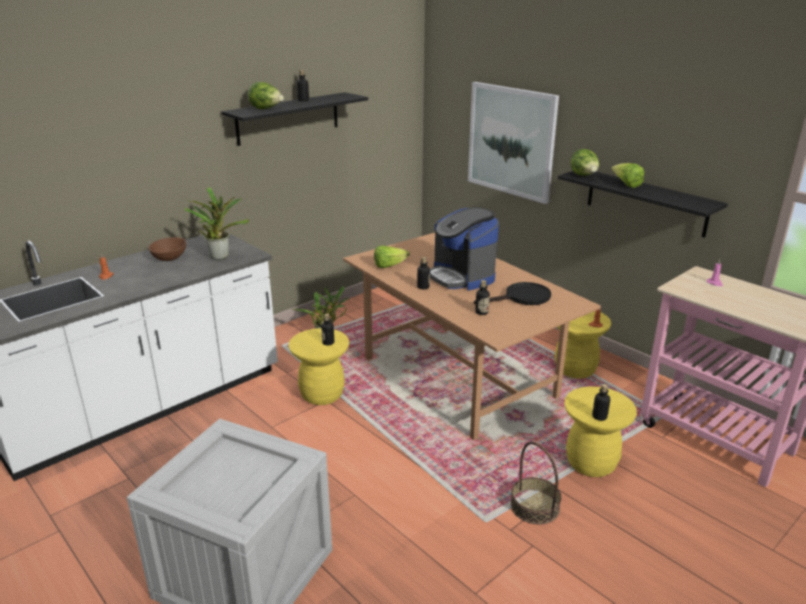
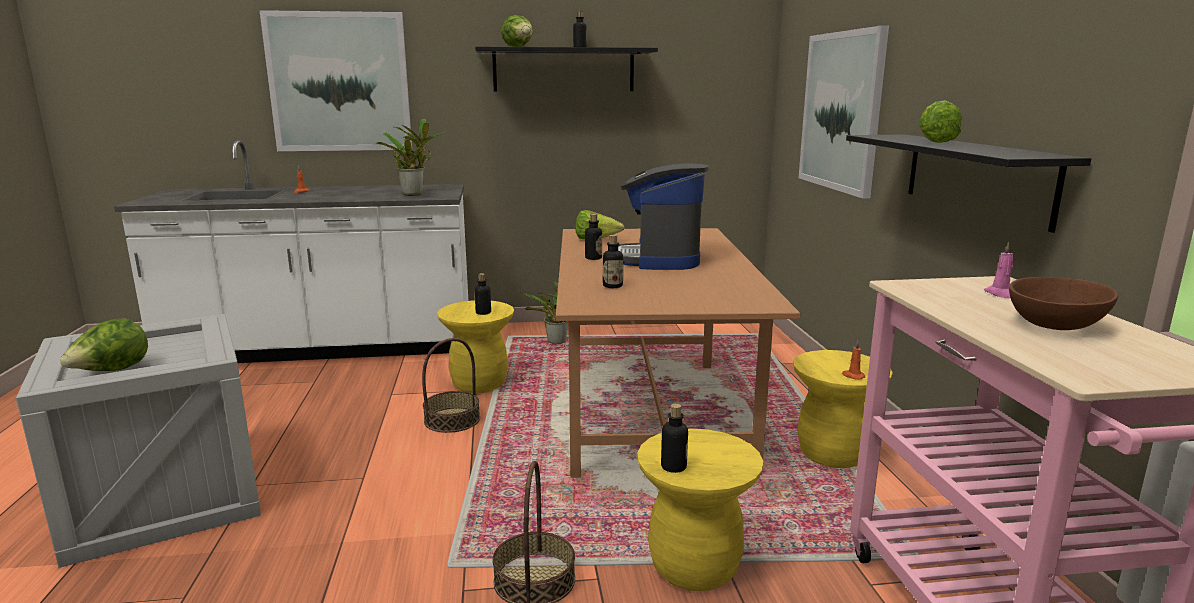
camera: 35 degrees right, 10 degrees down
brown bowl [149,237,186,261] -> brown bowl moved to [1009,277,1118,330]
black frying pan [474,282,551,305] -> none
lettuce [570,149,599,176] -> lettuce moved to [60,318,148,371]
none -> picture [260,10,412,151]
none -> basket [422,338,480,433]

